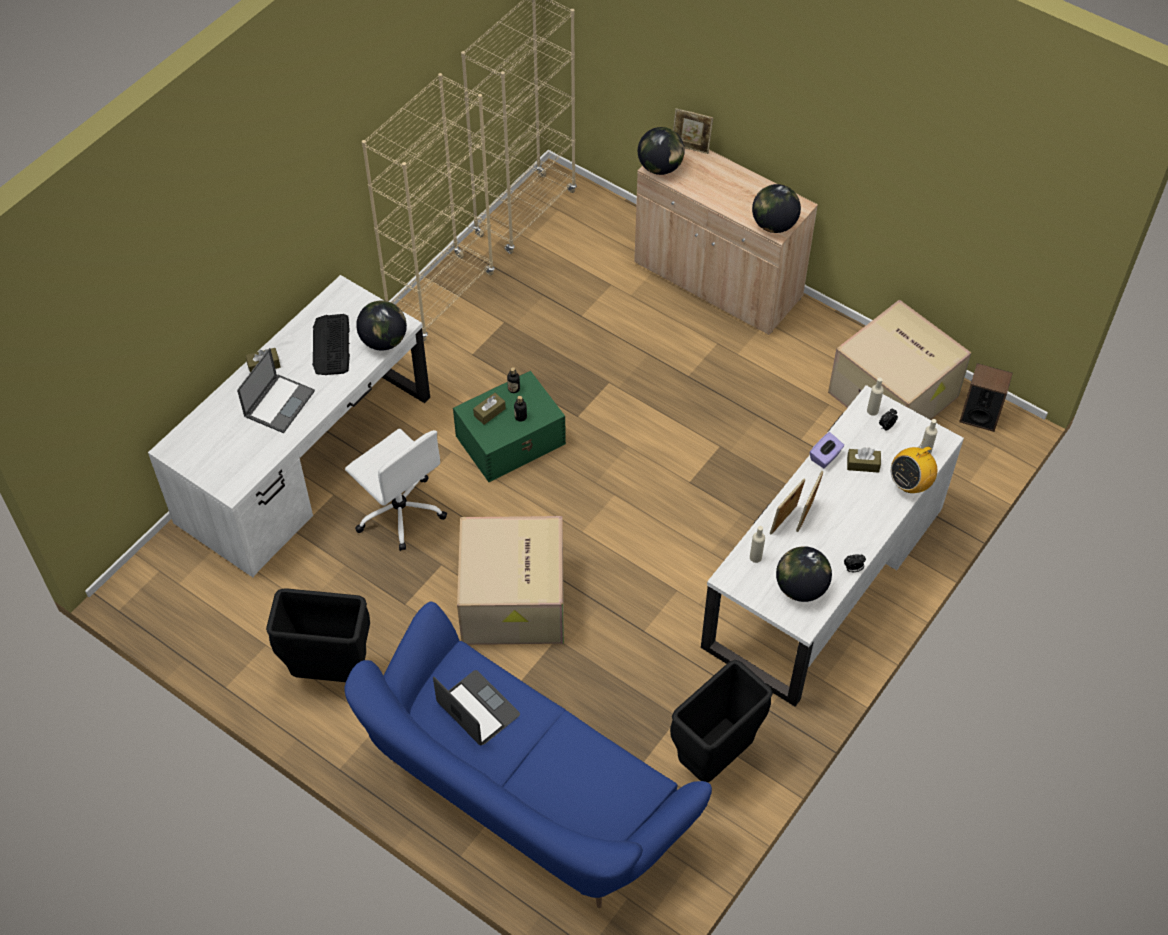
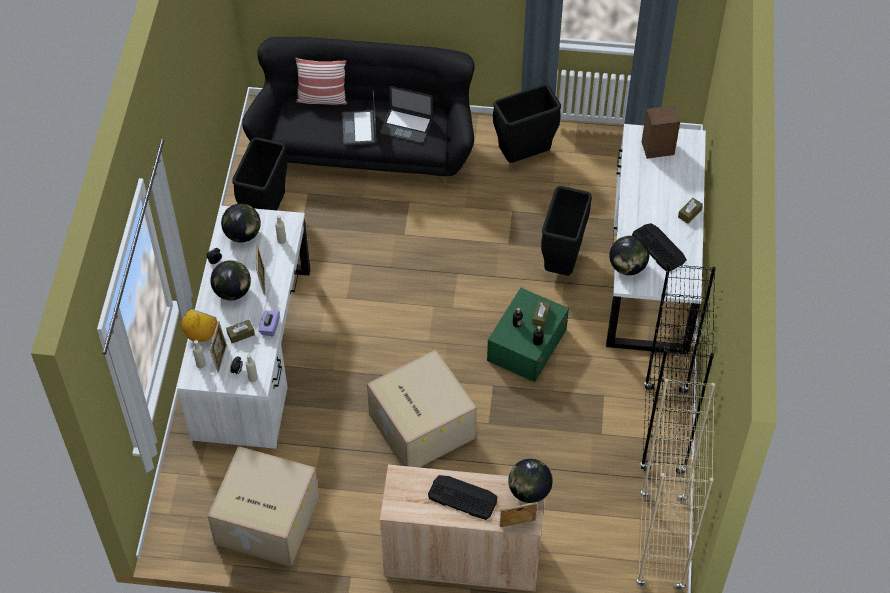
camera: 150 degrees right, 0 degrees up
laptop [237,348,315,433] -> laptop moved to [342,91,376,145]
white office chair [345,429,447,551] -> black trash can [541,186,592,276]
blue sofa [345,602,712,908] -> black sofa [242,37,475,185]
beige bookcase [362,73,495,341] -> black bookcase [640,263,716,474]
cardboard box [457,516,564,645] -> cardboard box moved to [367,350,477,467]
globe [752,184,801,233] -> globe moved to [210,260,251,300]
picture frame [770,478,805,534] -> picture frame moved to [209,321,227,373]
speaker [959,363,1013,432] -> speaker moved to [642,105,680,159]
none -> pillow [295,58,347,105]
none -> keyboard [428,475,497,520]

